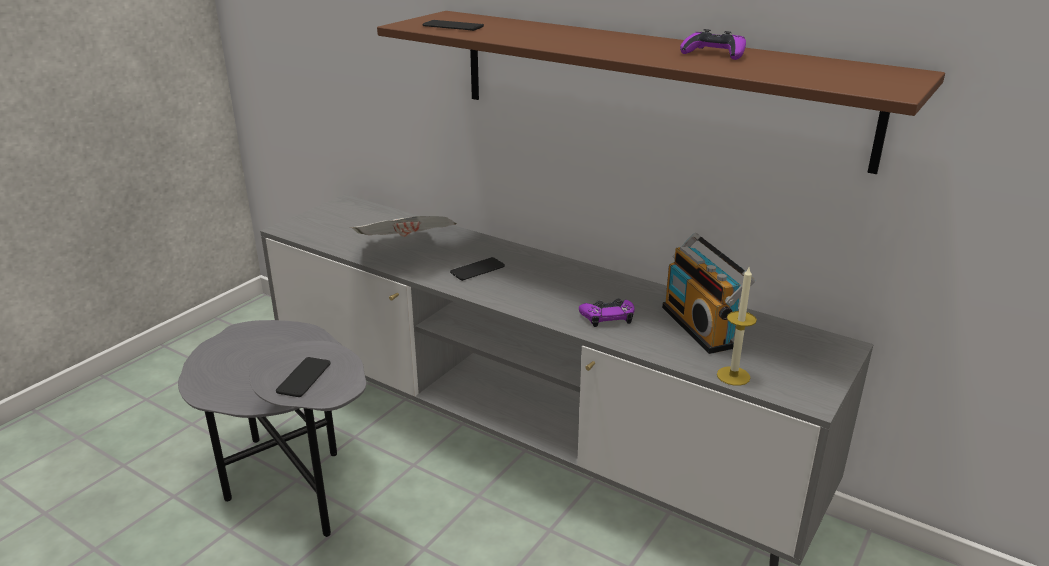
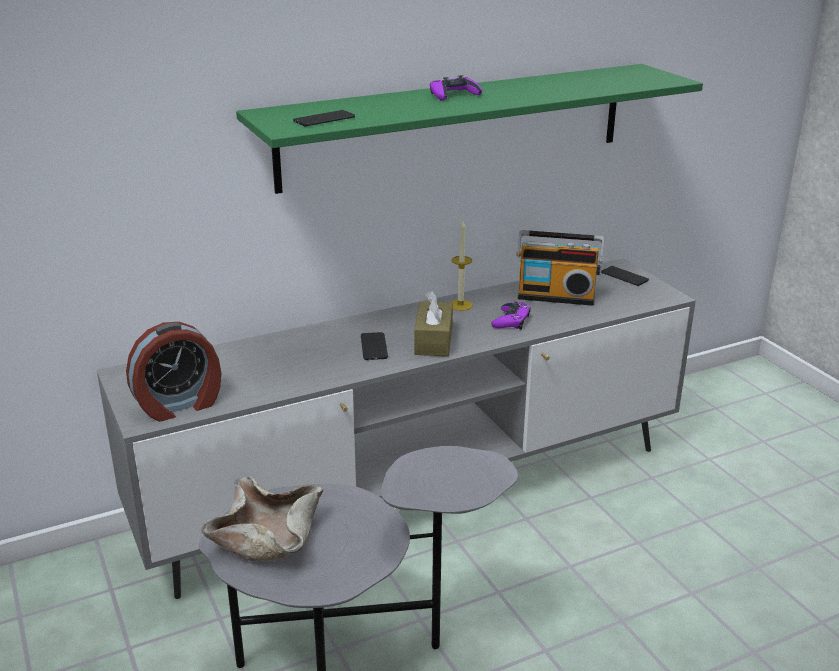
camera: 60 degrees left, 0 degrees up
phone [276,357,331,397] -> phone moved to [601,266,649,286]
newspaper [350,216,457,237] -> none
brown shelf [377,11,945,174] -> green shelf [236,64,703,194]
purple game controller [680,29,746,60] -> purple game controller moved to [430,75,482,101]
candle [717,267,757,386] -> candle moved to [451,221,473,311]
none -> alarm clock [126,322,221,422]
none -> beige bowl [201,476,323,562]
none -> brown tissue box [414,290,453,356]

